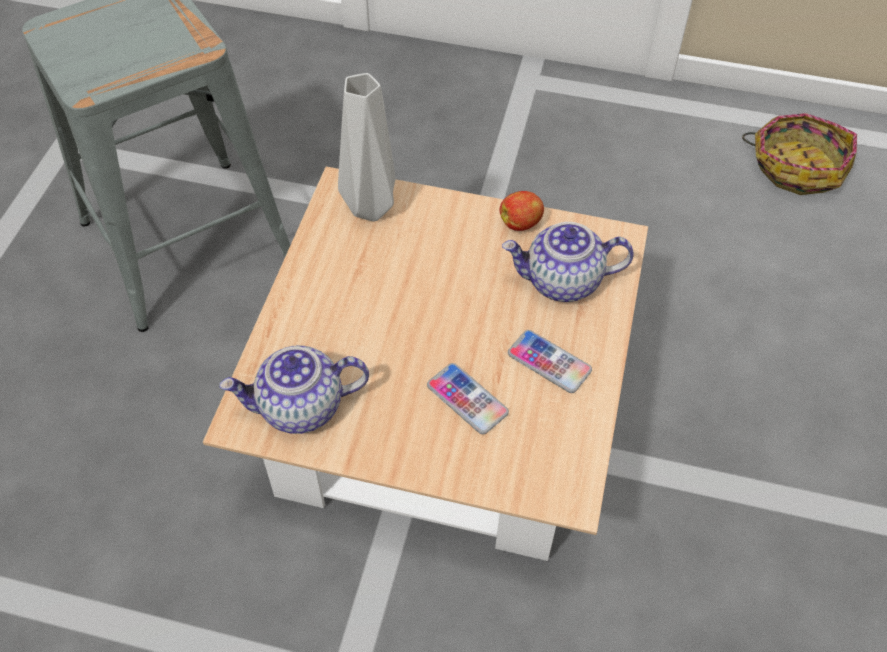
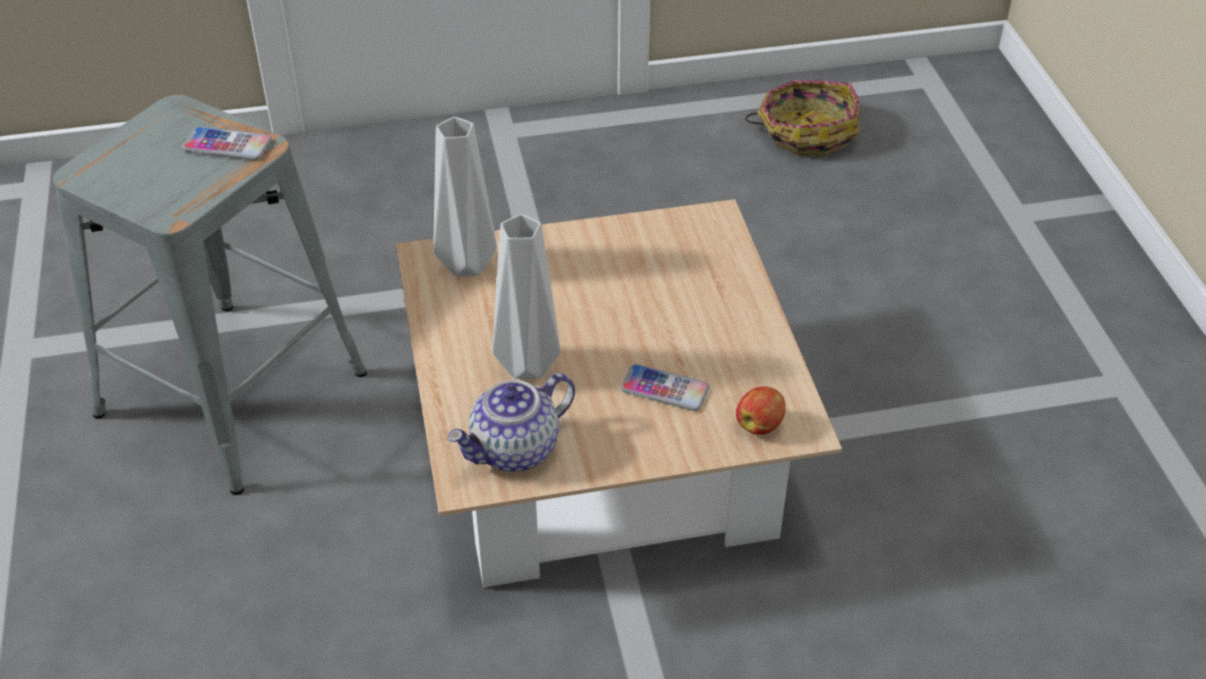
camera: 25 degrees left, 10 degrees down
apple [499,191,544,231] -> apple moved to [736,386,786,435]
teapot [502,222,634,302] -> none
phone [508,330,592,393] -> phone moved to [183,126,272,160]
none -> grey vase [492,214,560,379]

